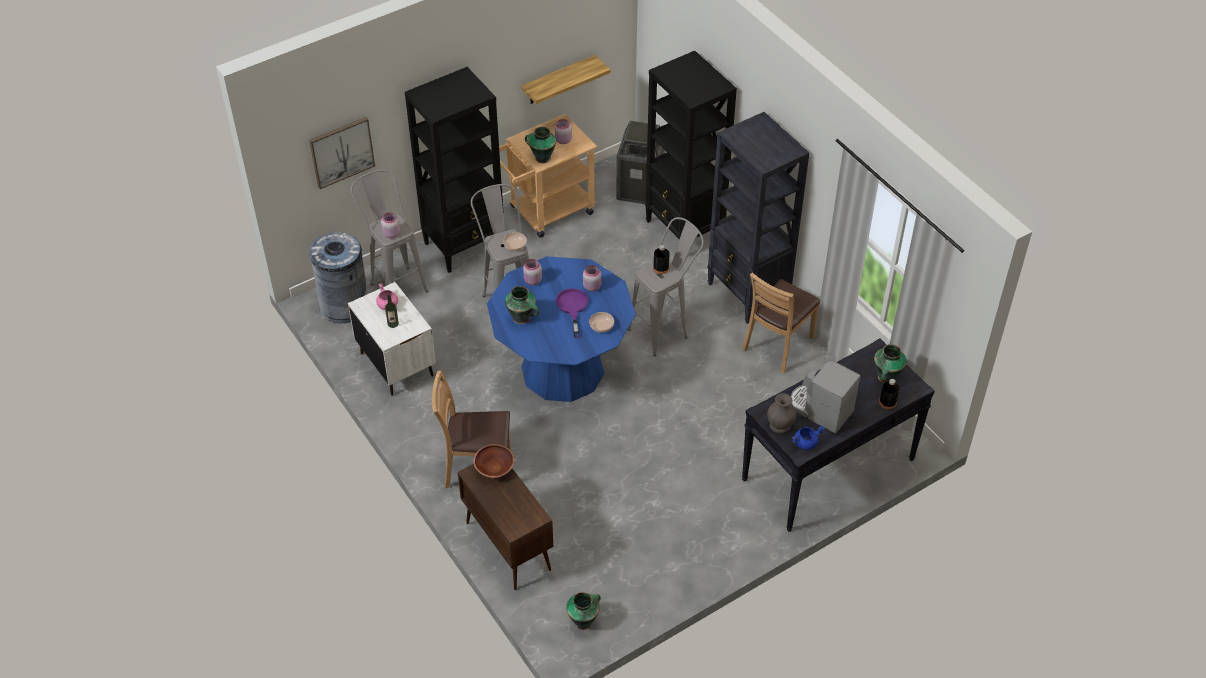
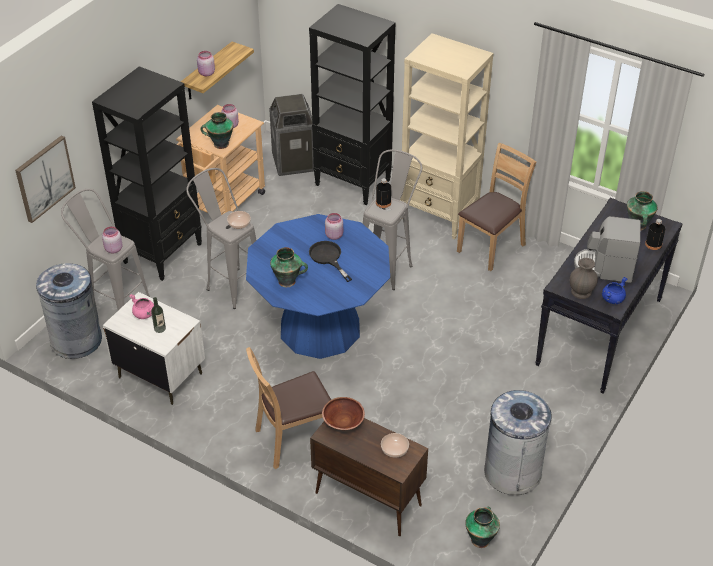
camera: 25 degrees left, 5 degrees down
pink jar [523,259,542,285] -> pink jar moved to [197,51,215,76]
purple frying pan [556,288,588,338] -> black frying pan [309,241,352,282]
bowl [589,312,614,333] -> bowl moved to [381,433,409,458]
black bookcase [707,112,810,324] -> beige bookcase [400,33,493,239]
brown chair [742,272,820,373] -> brown chair turned 150 degrees counterclockwise [457,143,537,271]
none -> grey trash can [484,390,554,495]

